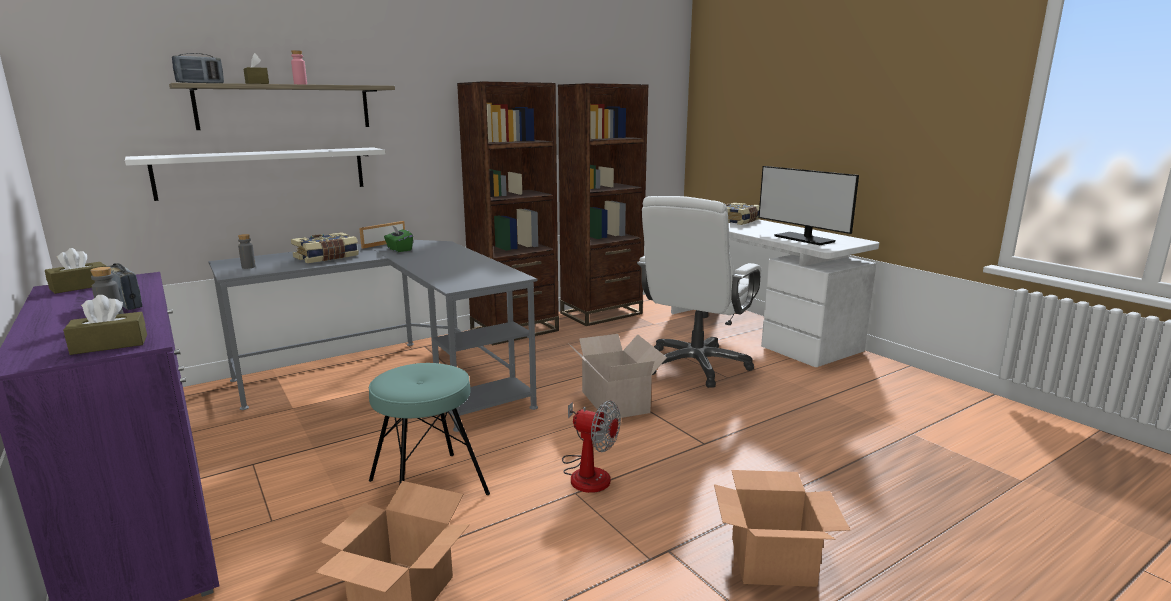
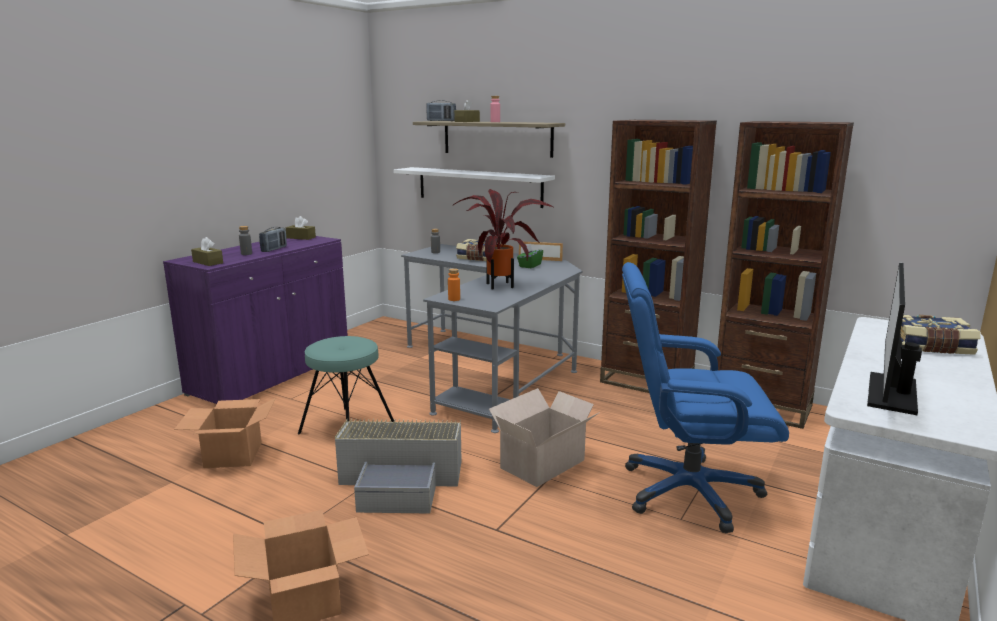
camera: 65 degrees right, 0 degrees up
fan [562,400,621,493] -> grey storage box [335,419,462,514]
white office chair [637,196,761,388] -> blue office chair [622,262,789,533]
none -> orange bottle [448,268,460,301]
none -> potted plant [452,189,553,289]

